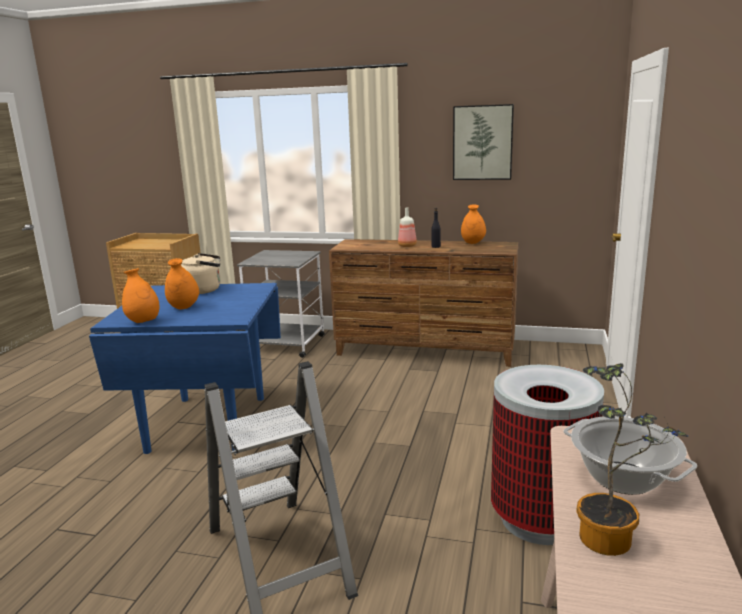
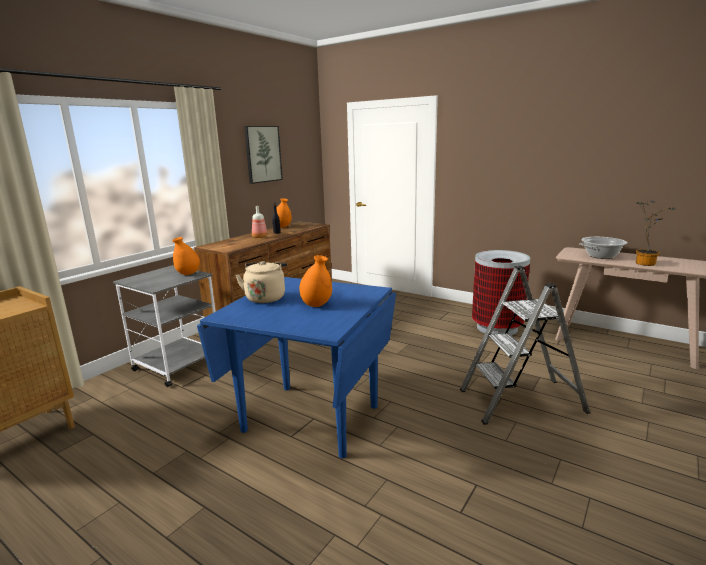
camera: 70 degrees left, 0 degrees up
orange vase [122,268,159,323] -> orange vase moved to [172,237,200,275]

